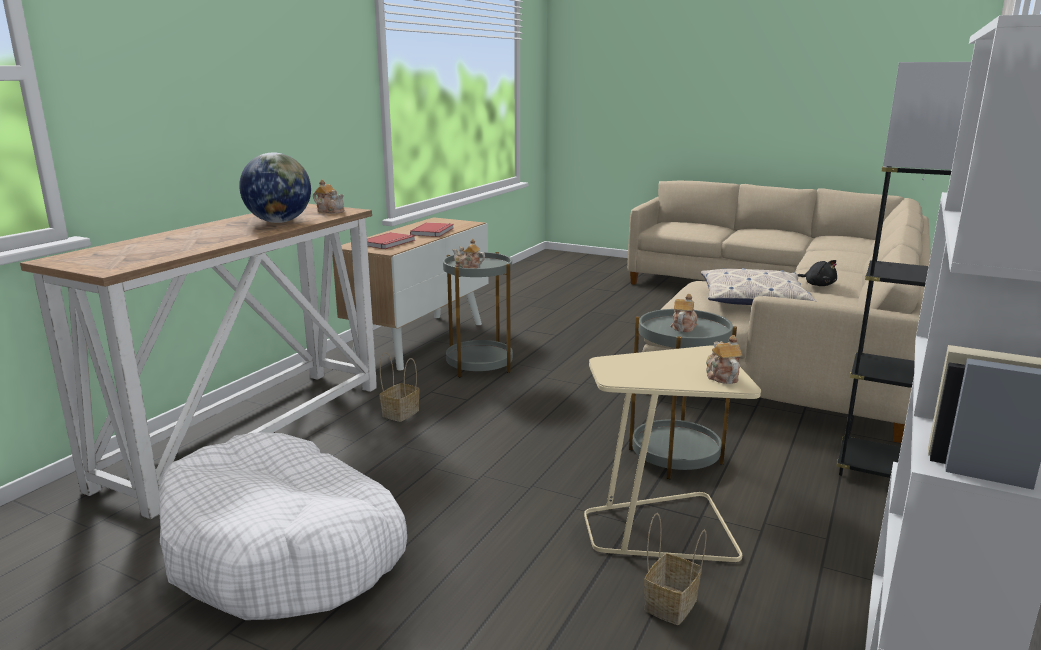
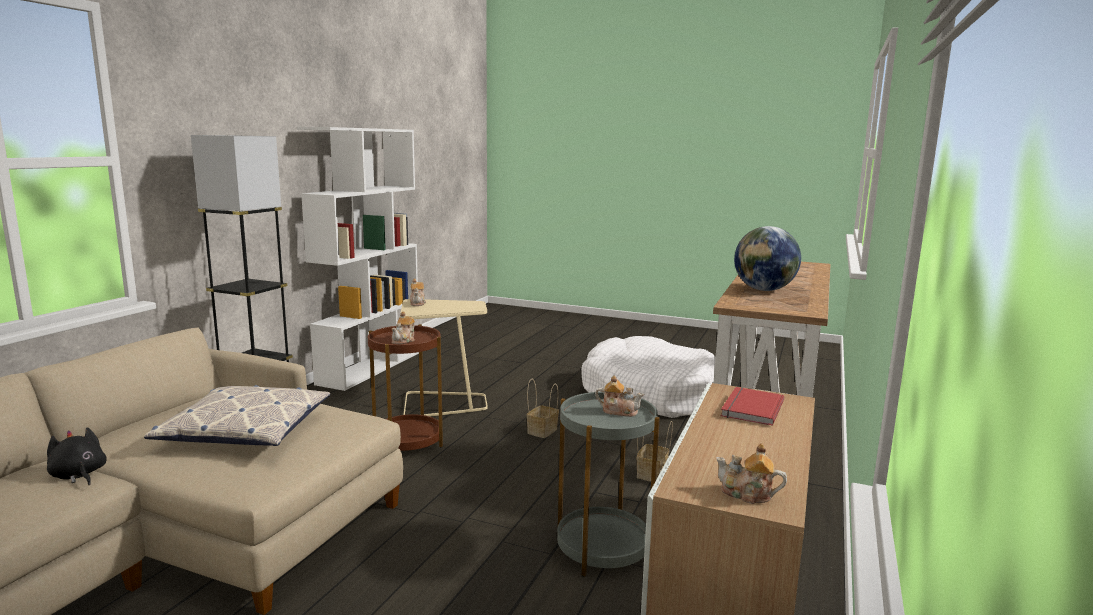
camera: 175 degrees right, 5 degrees down
teapot [313,180,344,214] -> teapot moved to [716,443,787,504]
red book [410,222,454,237] -> none
grey side table [629,309,737,479] -> brown side table [368,324,443,451]
basket [644,513,707,625] -> basket moved to [527,378,559,438]

